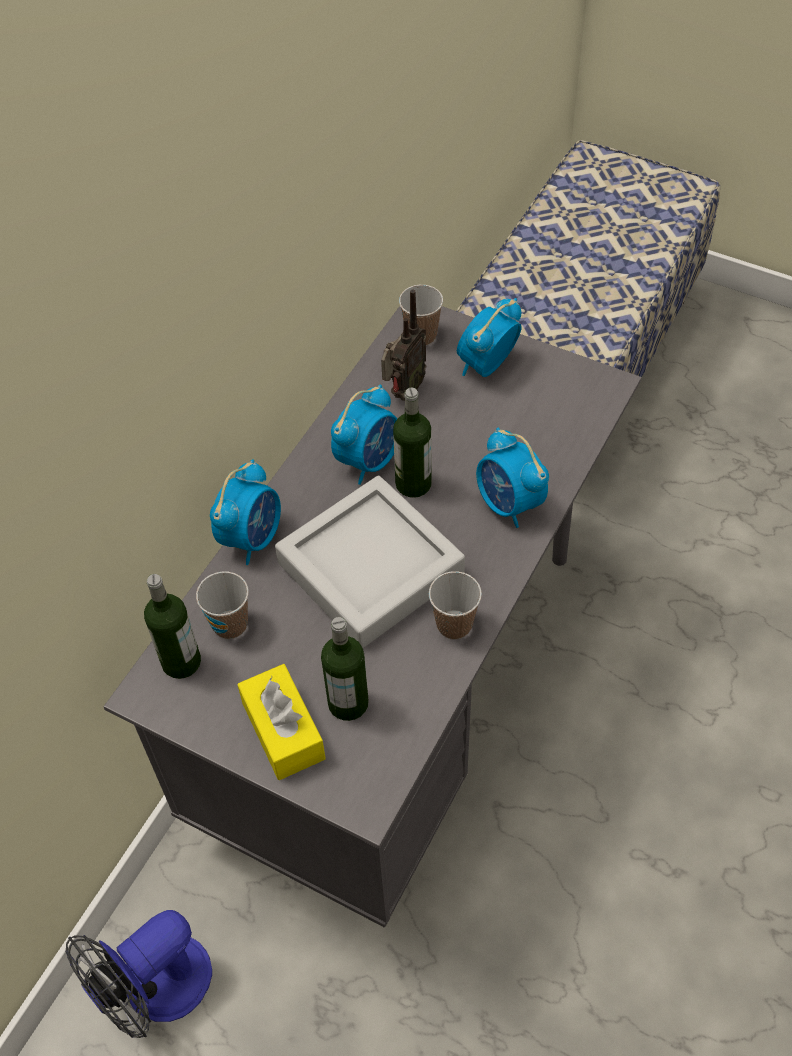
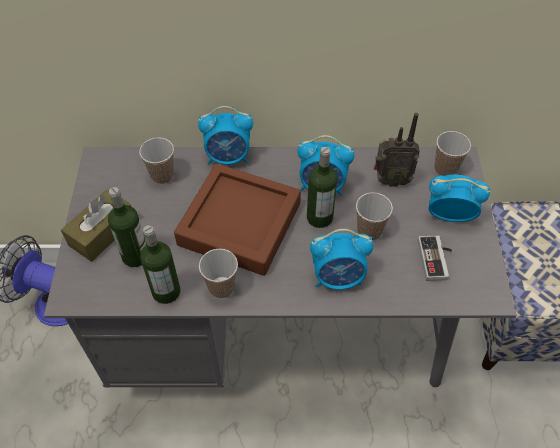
camera: 60 degrees right, 0 degrees up
bottle [144,574,201,679] -> bottle moved to [140,225,181,304]
yellow tissue box [237,664,326,780] -> brown tissue box [61,189,131,262]
grey tray [275,476,465,648] -> brown tray [174,164,301,276]
alarm clock [476,428,549,528] -> alarm clock turned 120 degrees counterclockwise [310,229,373,290]
none -> cup [356,192,393,241]
none -> game controller [418,235,452,281]

